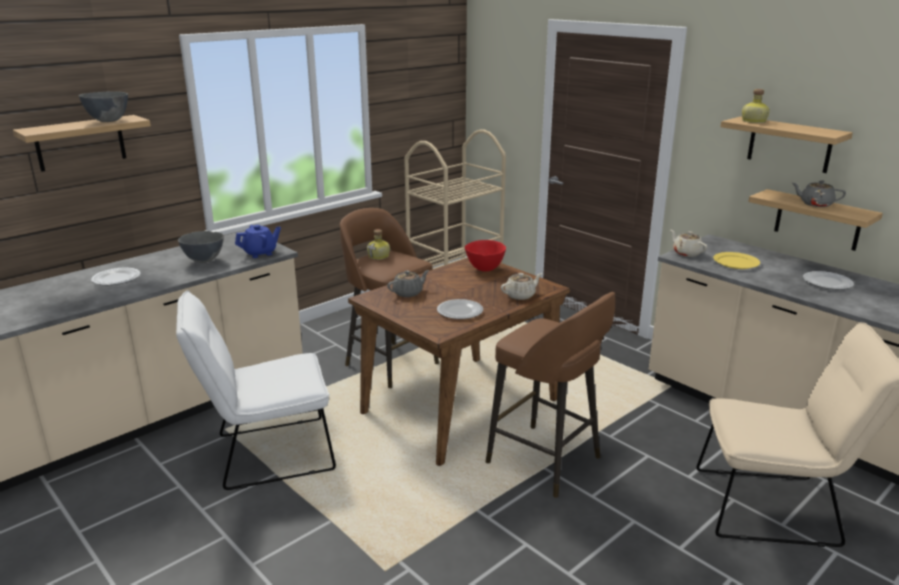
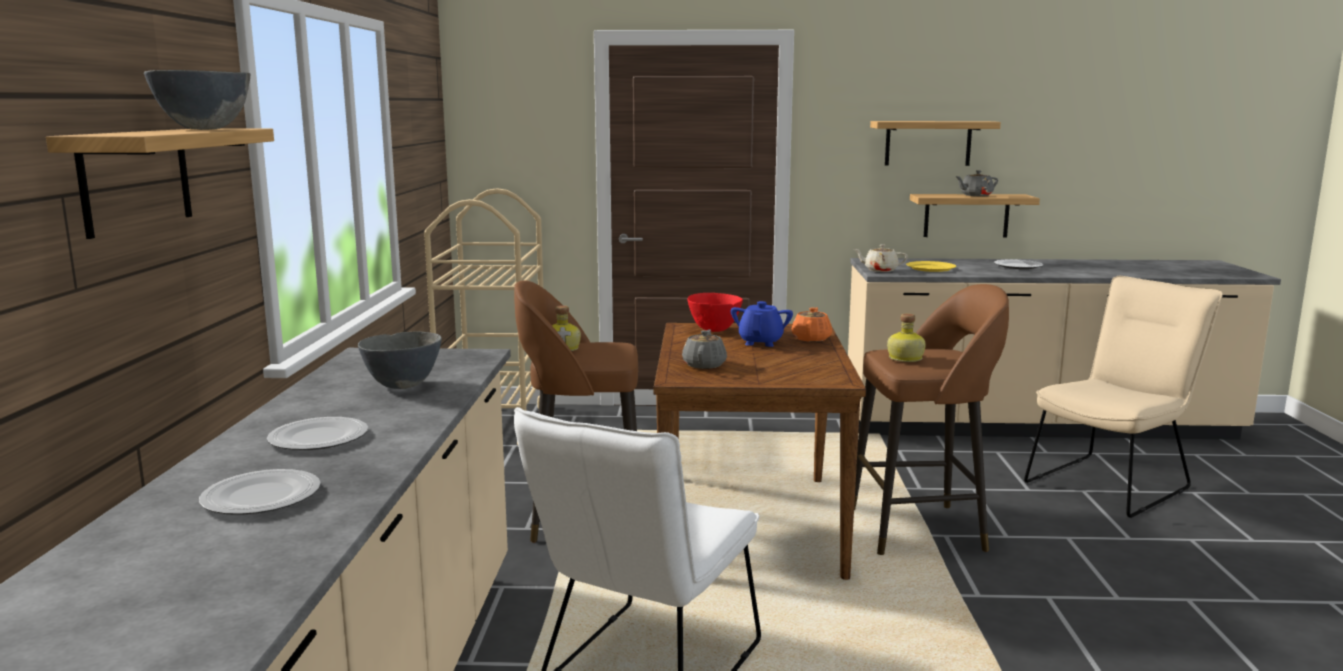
camera: 45 degrees left, 10 degrees down
blue teapot [235,225,281,258] -> blue teapot moved to [731,301,793,347]
plate [437,299,483,319] -> plate moved to [199,469,321,515]
beige teapot [501,273,542,300] -> orange teapot [792,307,832,342]
bottle [742,89,770,123] -> bottle moved to [887,313,926,362]

